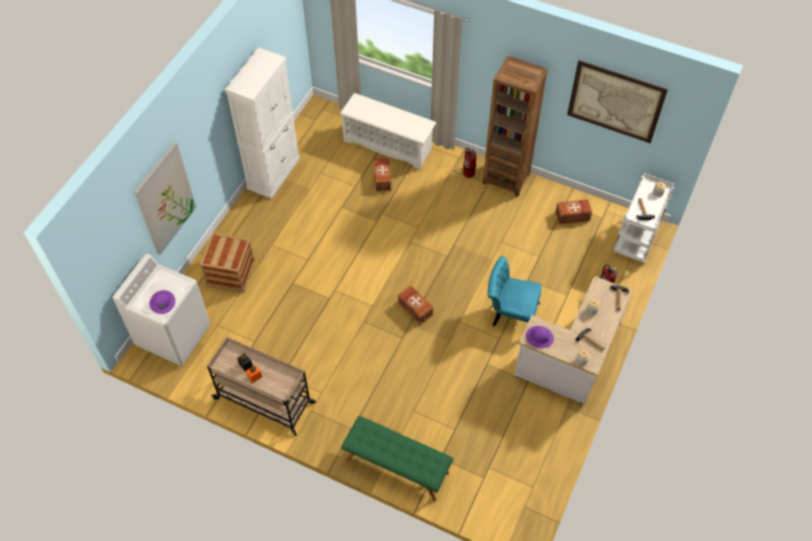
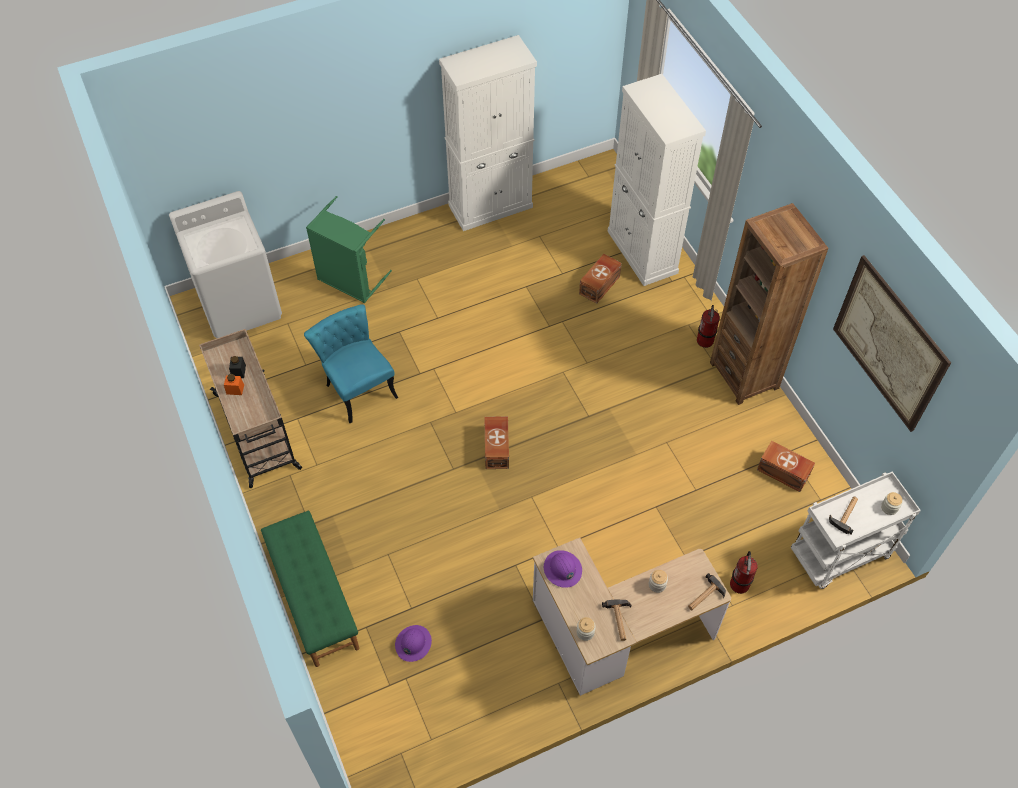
camera: 40 degrees right, 0 degrees up
picture [134,142,196,255] -> none
purple hard hat [150,290,175,314] -> purple hard hat moved to [395,625,432,662]
crate [200,233,255,293] -> green laundry basket [306,196,392,303]
white shoe rack [340,93,436,170] -> white cabinet [608,74,706,286]
turquoise chair [488,256,542,326] -> turquoise chair moved to [304,304,398,423]

